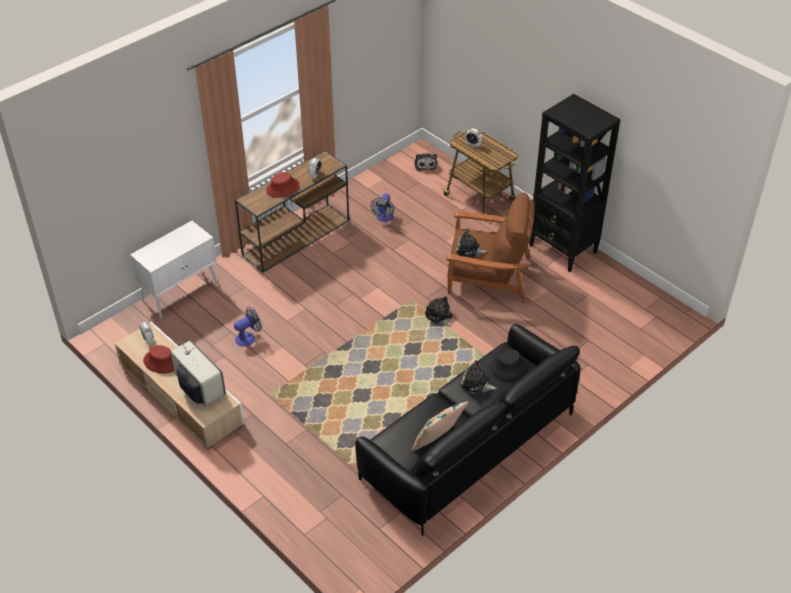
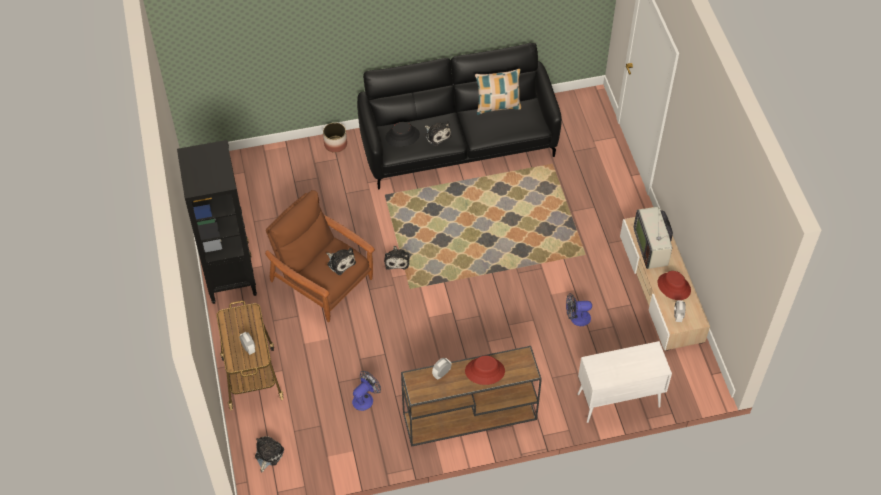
camera: 150 degrees left, 10 degrees up
none -> planter [323,123,347,153]

